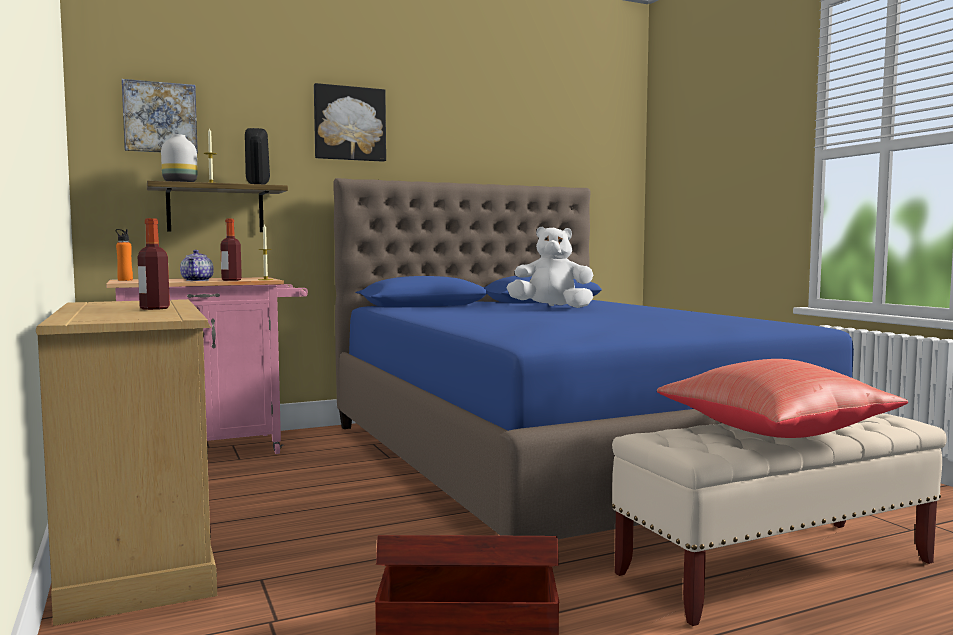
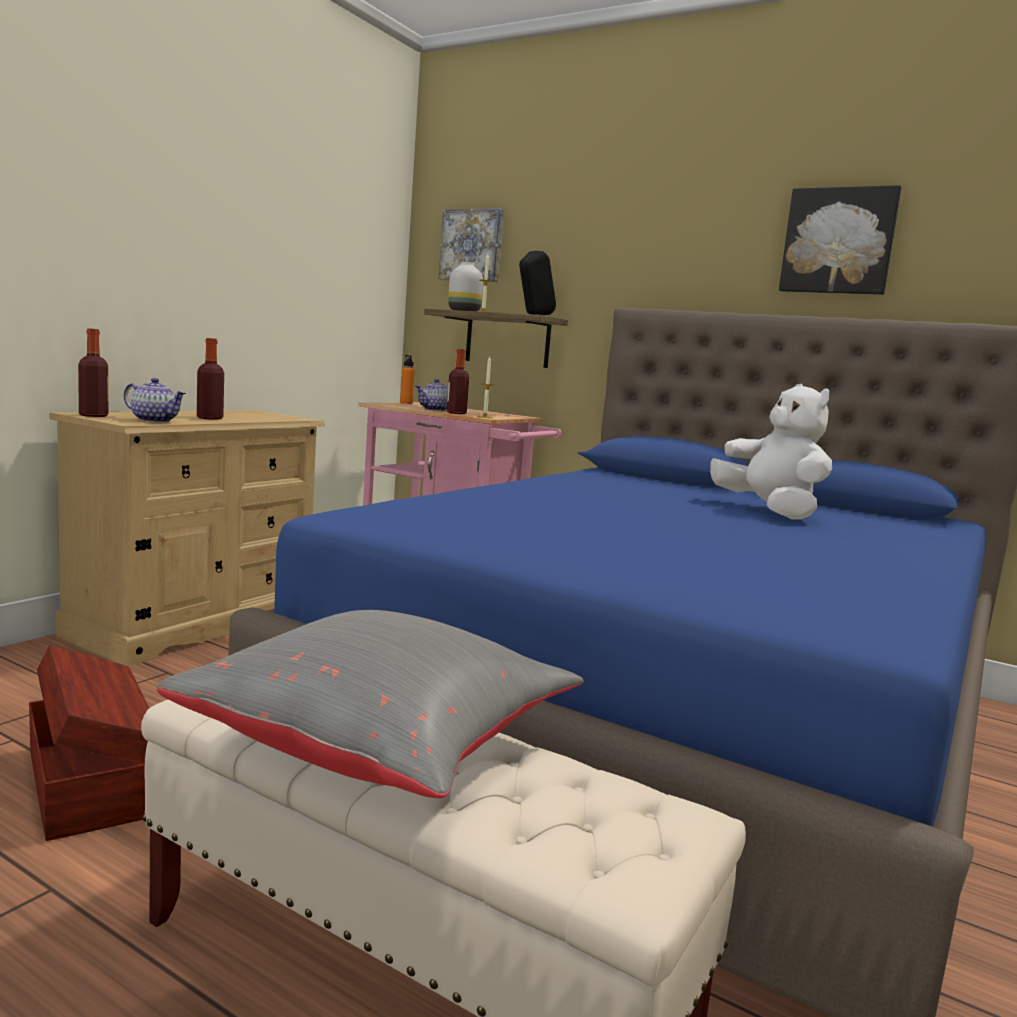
camera: 55 degrees right, 5 degrees up
picture [314,83,386,162] -> picture moved to [779,185,902,295]
red pillow [657,359,908,438] -> grey pillow [156,610,584,798]
none -> bottle [78,328,109,417]
none -> teapot [124,378,186,423]

